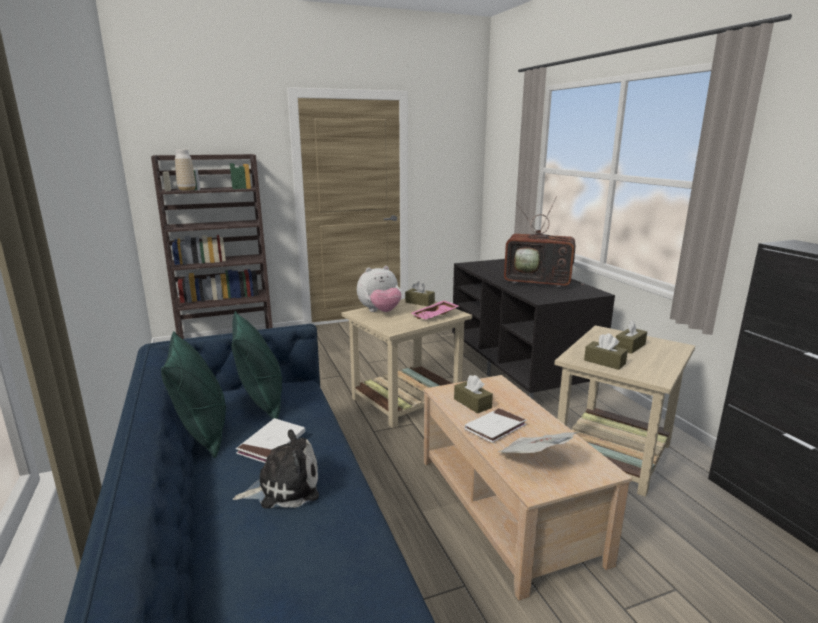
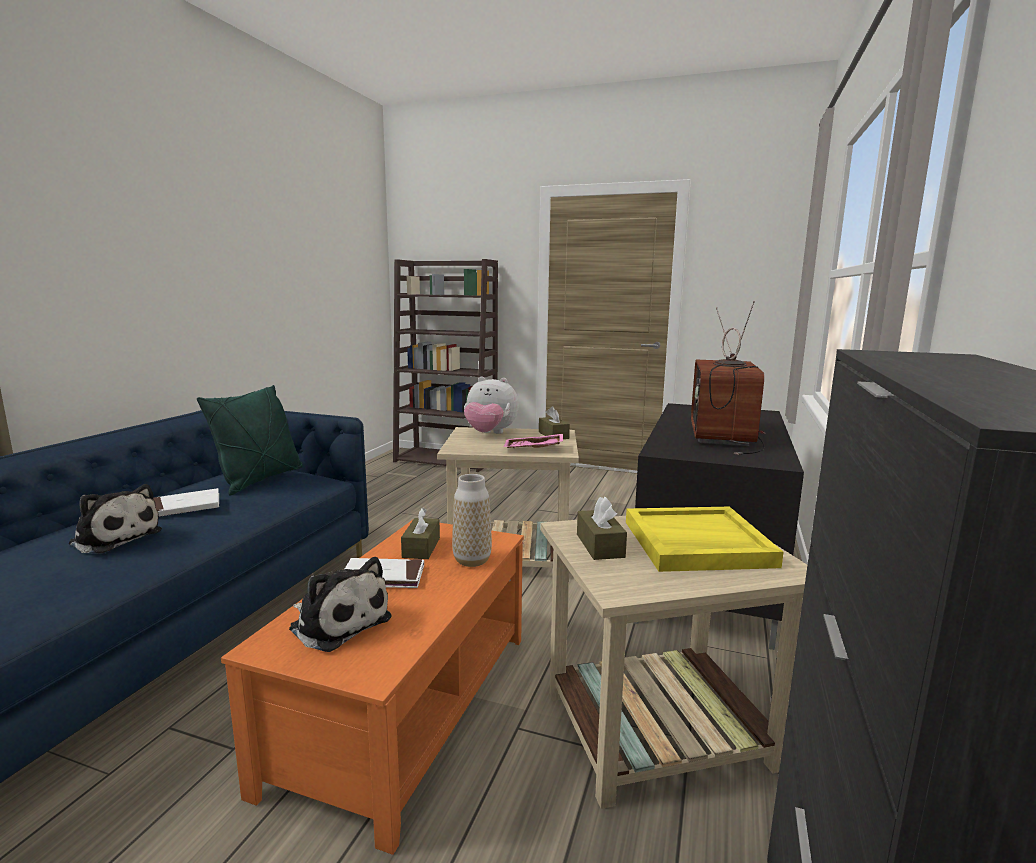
camera: 40 degrees right, 5 degrees down
green pillow [161,331,226,458] -> none
vase [175,150,196,191] -> vase moved to [452,474,492,567]
beige coffee table [423,375,632,600] -> orange coffee table [221,520,524,855]
newspaper [498,432,578,453] -> plush toy [289,557,392,652]
television [504,197,584,288] -> television turned 45 degrees clockwise [691,301,766,455]
brown tissue box [615,320,647,354] -> yellow tray [626,507,783,572]

